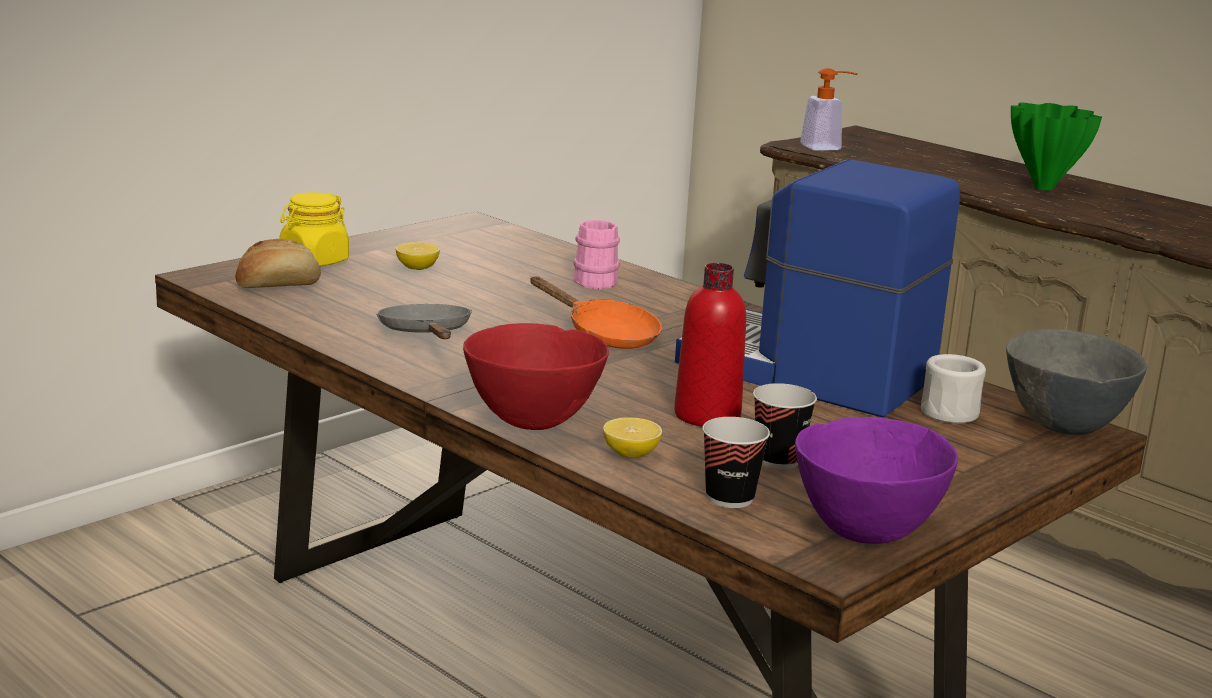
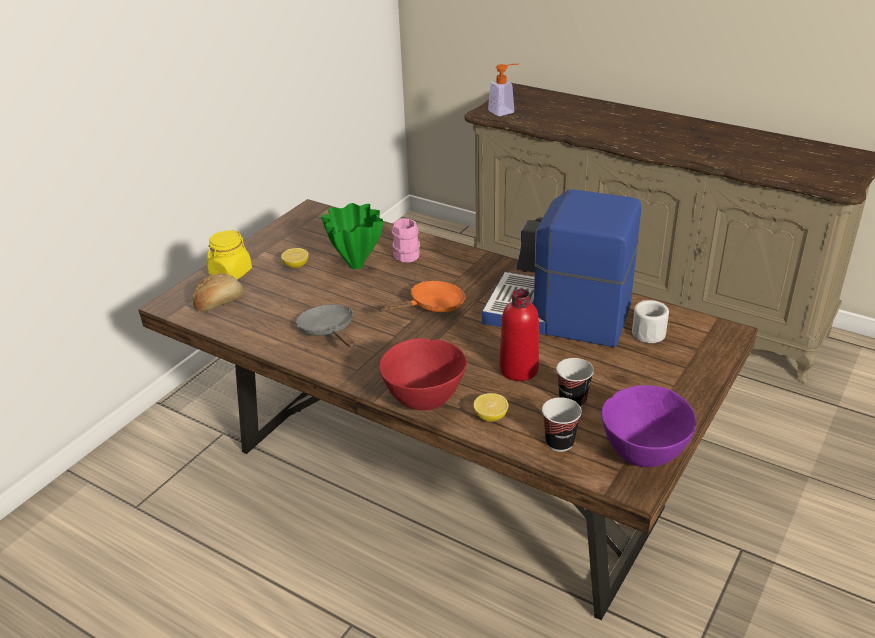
camera: 10 degrees left, 15 degrees up
orange frying pan [530,276,662,349] -> orange frying pan turned 60 degrees counterclockwise [378,281,466,312]
grey bowl [1006,329,1147,435] -> none
green vase [1011,103,1102,191] -> green vase moved to [321,203,383,269]

